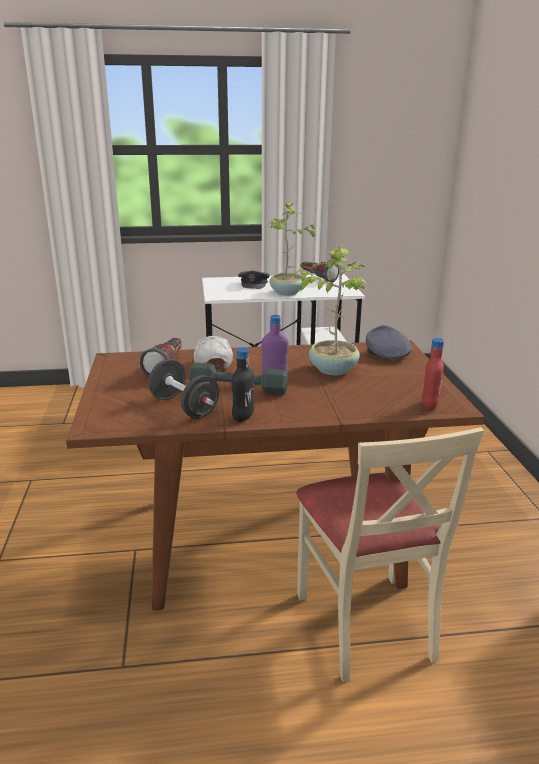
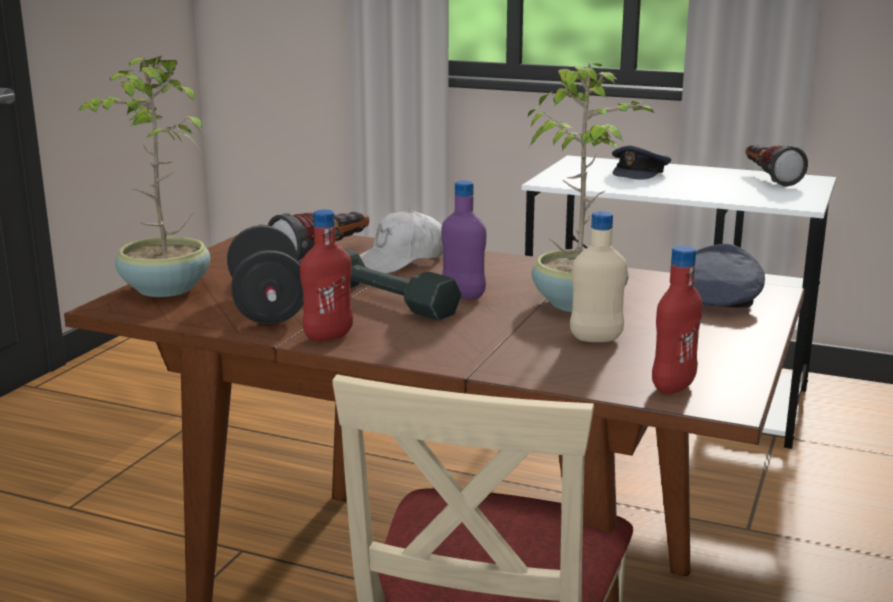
camera: 30 degrees right, 5 degrees down
white cap [194,336,233,370] -> white cap turned 150 degrees counterclockwise [359,210,443,274]
black bottle [232,347,254,422] -> red bottle [300,209,353,341]
potted plant [268,201,315,296] -> potted plant moved to [78,56,211,297]
none -> beige bottle [570,211,627,342]

